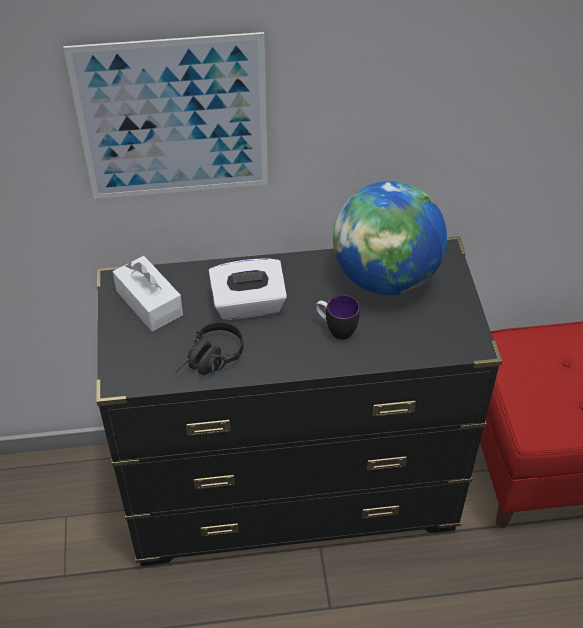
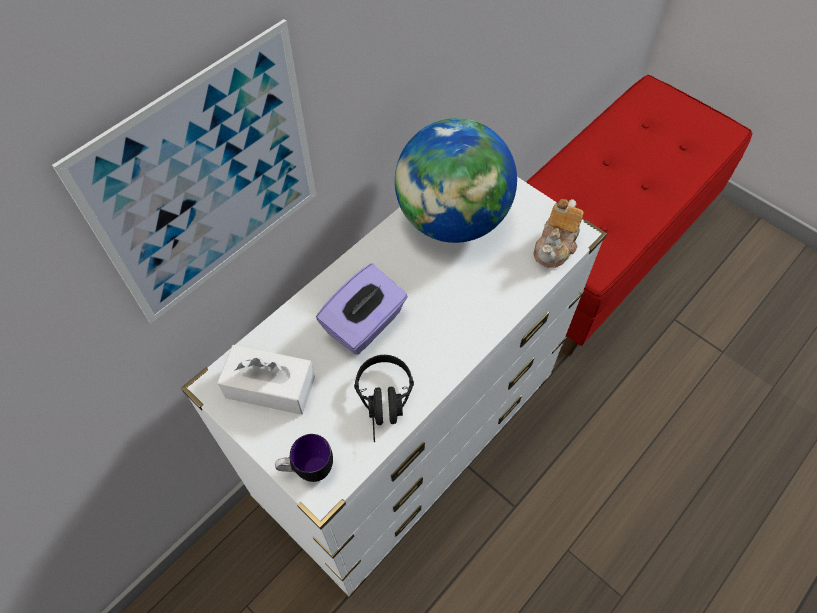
camera: 40 degrees left, 10 degrees up
black dresser [96,236,502,566] -> white dresser [181,177,607,598]
white tissue box [208,258,287,320] -> purple tissue box [316,264,408,355]
mug [316,295,360,340] -> mug moved to [275,434,333,482]
none -> teapot [534,199,584,268]

